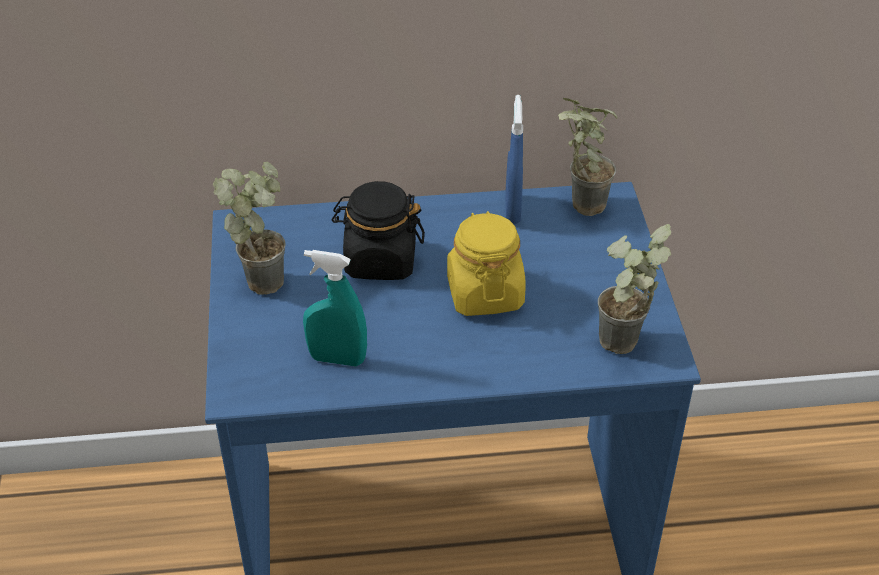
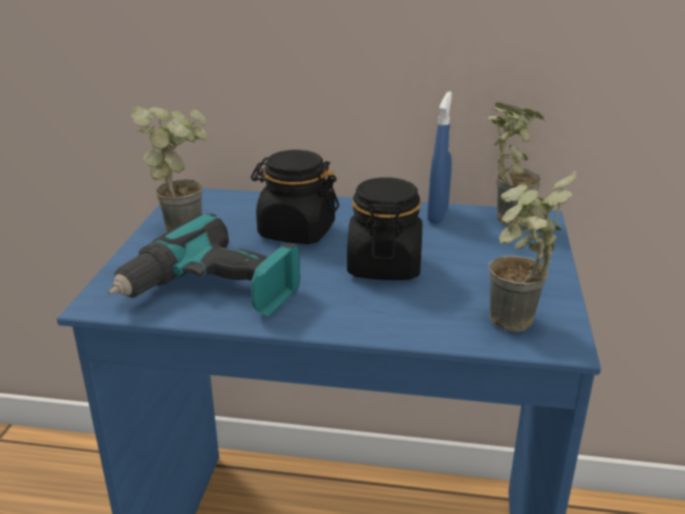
camera: 15 degrees right, 15 degrees down
turquoise spray bottle [303,250,367,367] -> power drill [108,213,300,316]
yellow jar [447,211,526,316] -> black jar [347,177,422,280]

